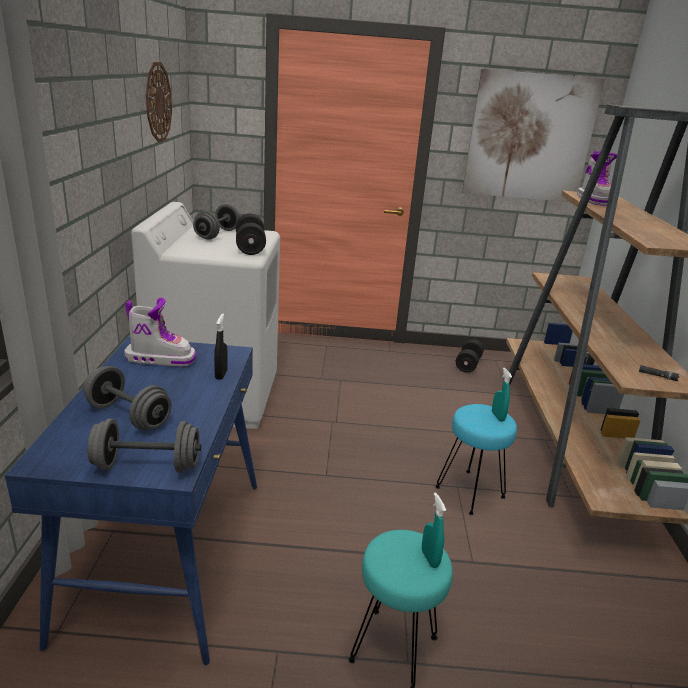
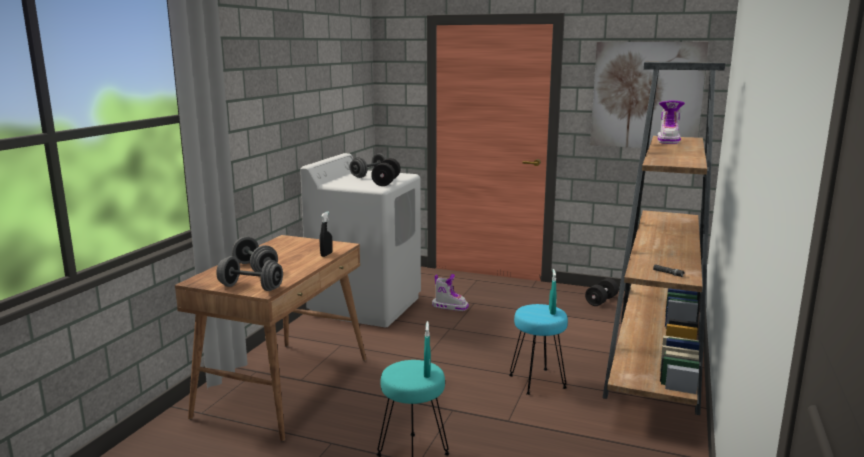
camera: 20 degrees right, 10 degrees down
blue desk [5,337,257,665] -> brown desk [175,235,367,442]
boot [124,298,196,367] -> boot moved to [432,274,469,311]
wall clock [146,62,172,143] -> none

